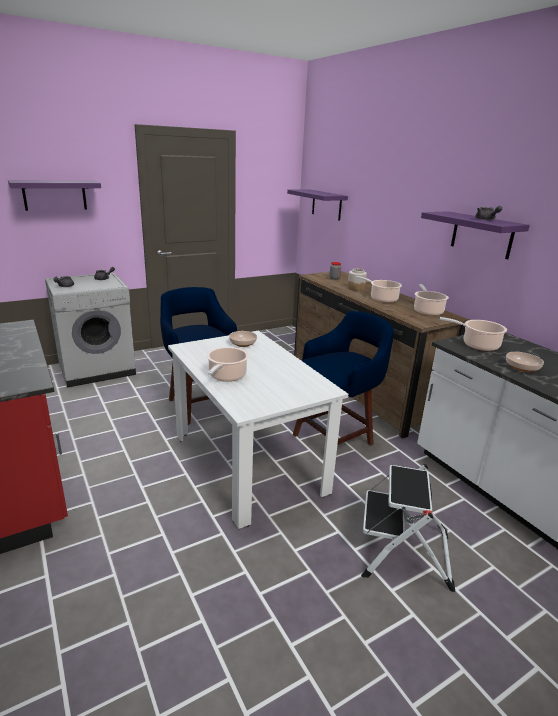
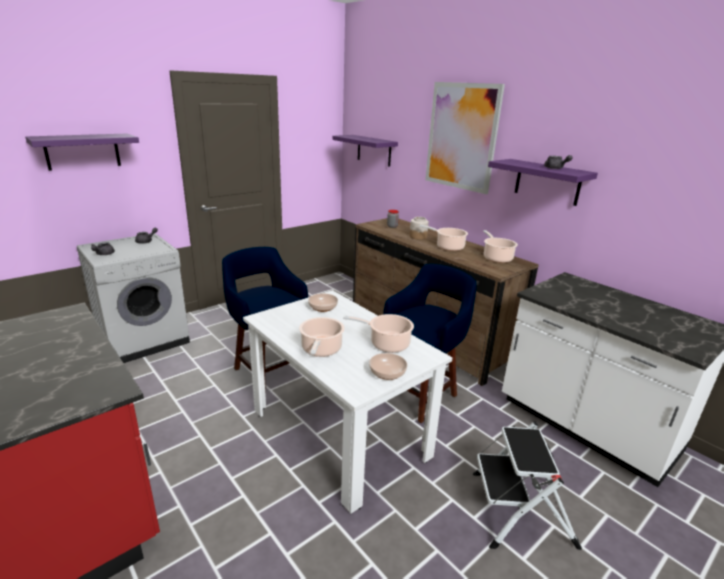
camera: 10 degrees left, 0 degrees up
cooking pot [440,317,507,351] -> cooking pot moved to [343,314,414,353]
bowl [506,352,544,372] -> bowl moved to [369,353,407,380]
none -> picture [425,82,505,194]

